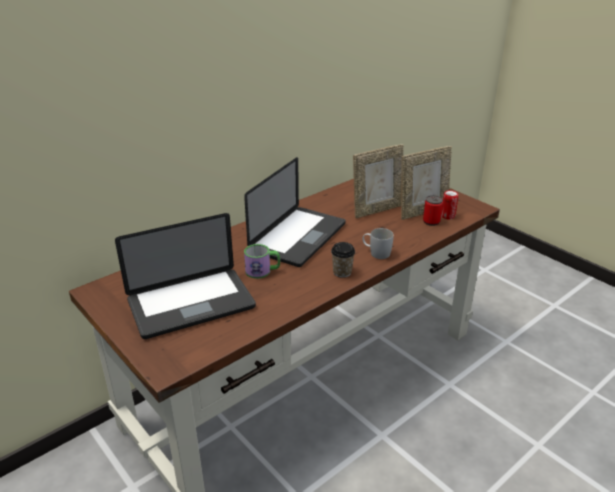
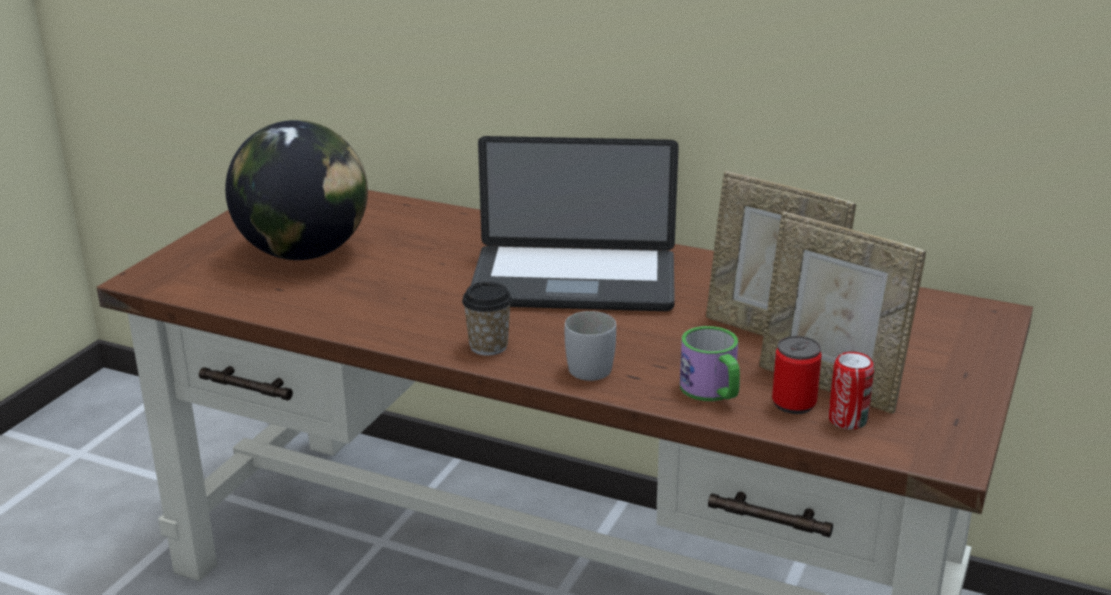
camera: 65 degrees right, 5 degrees down
laptop [115,213,256,339] -> globe [225,120,368,260]
mug [244,244,280,279] -> mug moved to [680,326,740,401]

